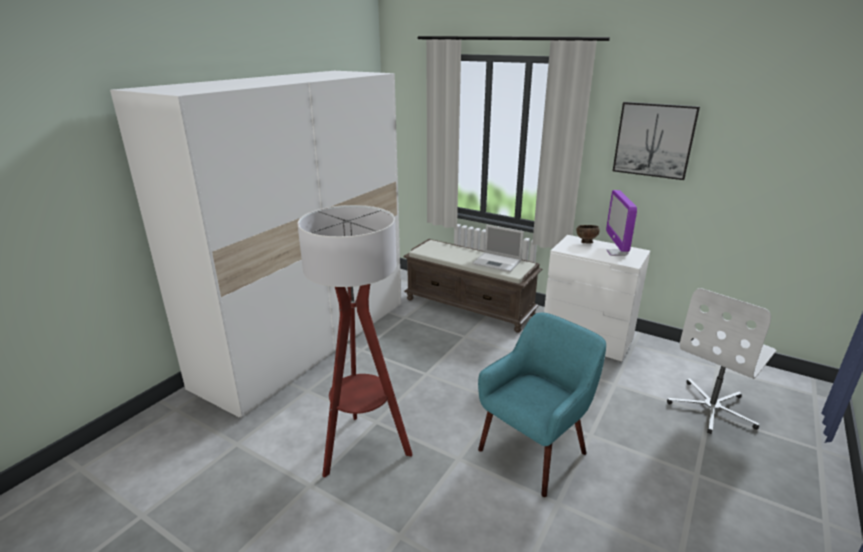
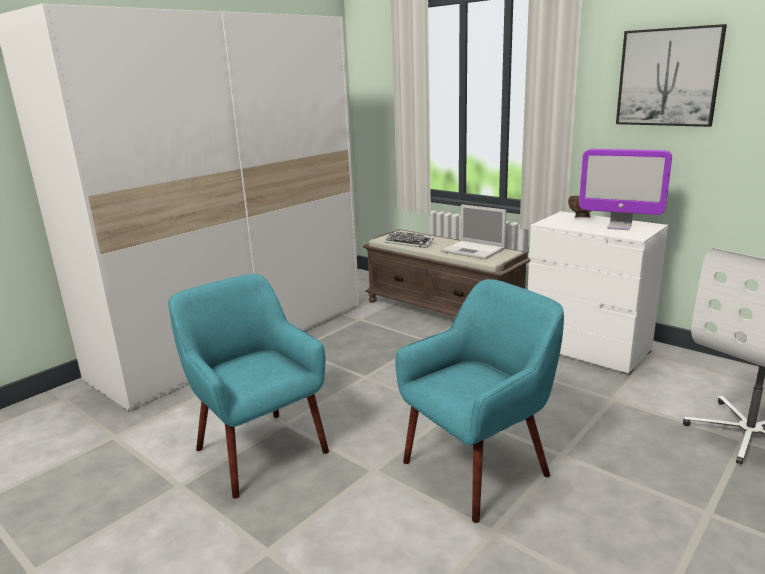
camera: 10 degrees right, 5 degrees down
floor lamp [297,205,413,478] -> turquoise armchair [168,274,329,499]
monitor [606,190,637,256] -> monitor turned 75 degrees counterclockwise [579,149,672,230]
none -> keyboard [384,231,435,248]

